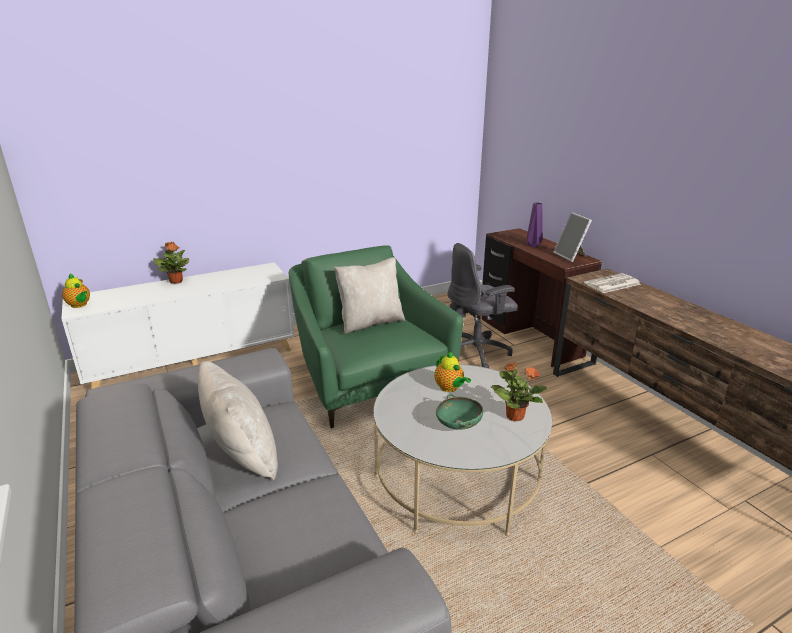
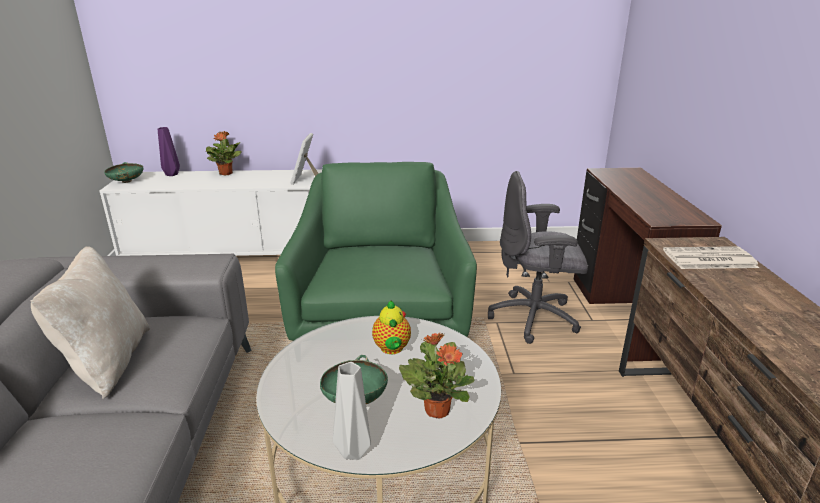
camera: 25 degrees right, 0 degrees up
teapot [62,273,90,308] -> green bowl [104,162,143,183]
beige pillow [334,257,405,334] -> none
purple vase [527,202,543,247] -> purple vase moved to [158,127,180,176]
picture frame [553,212,592,262] -> picture frame moved to [291,133,319,185]
none -> grey vase [333,362,371,460]

